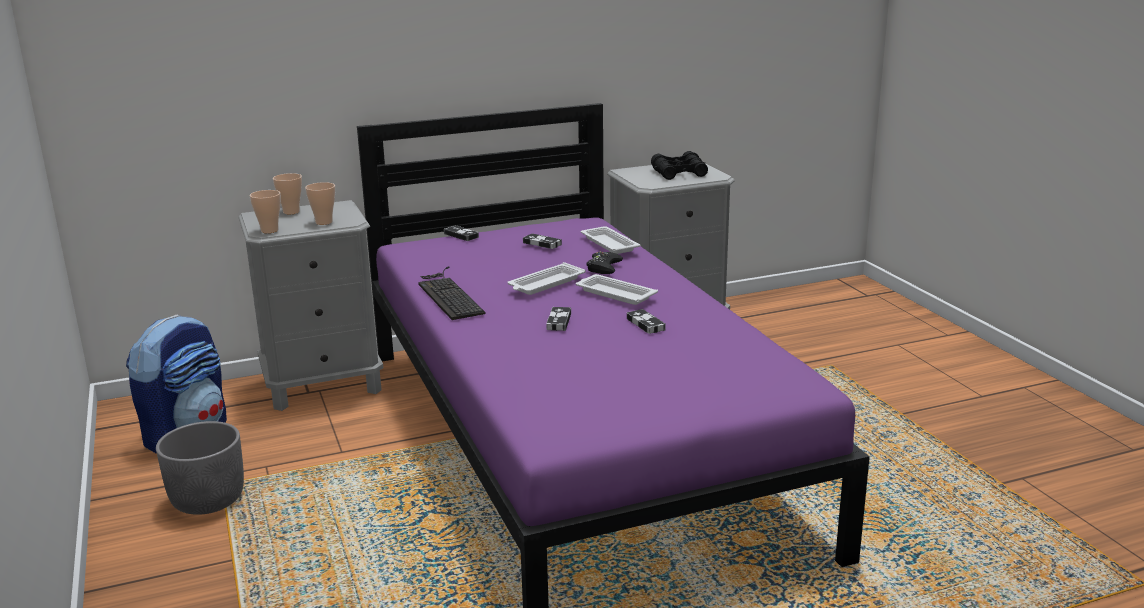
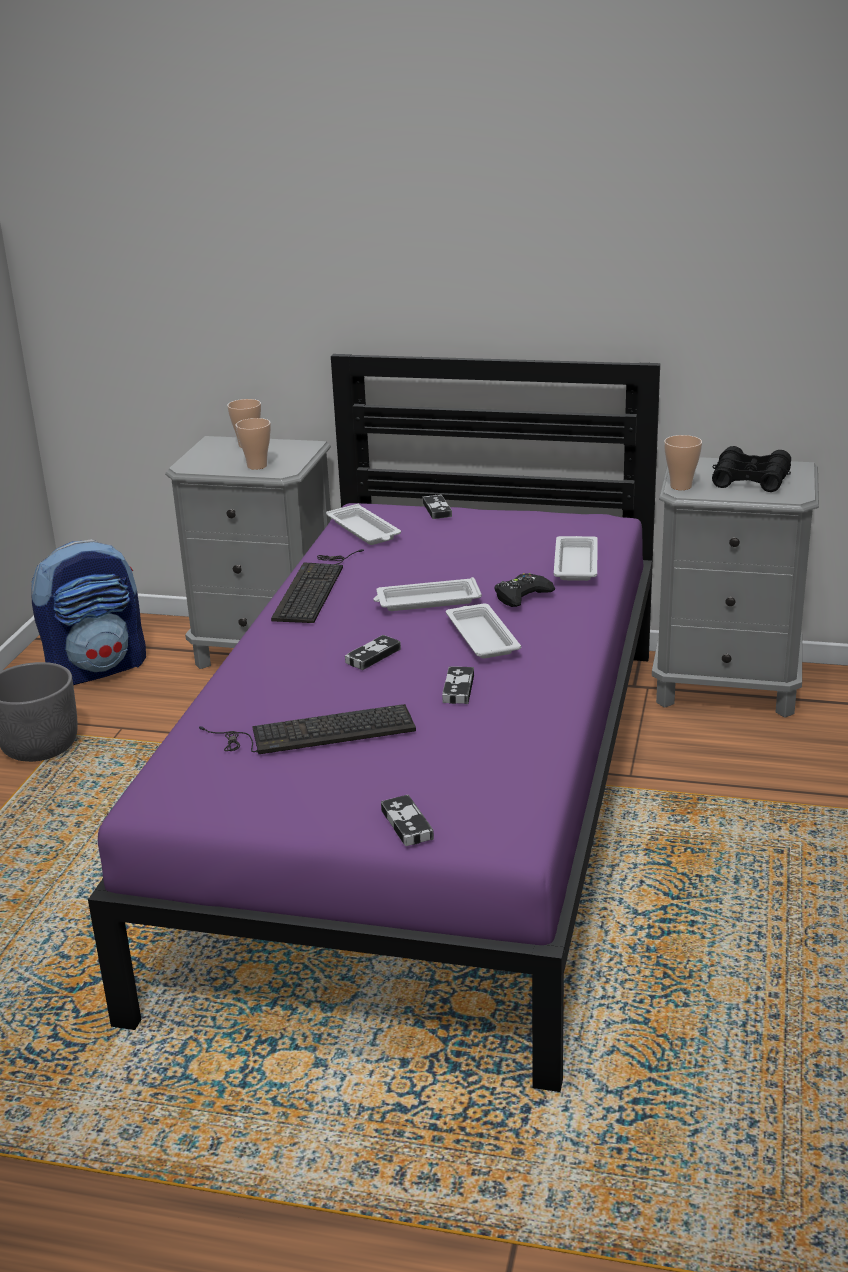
camera: 35 degrees right, 5 degrees up
cup [250,190,281,233] -> cup moved to [664,435,702,490]
game controller [523,233,562,249] -> game controller moved to [381,795,434,846]
none -> keyboard [199,704,416,754]
none -> white tray [326,504,401,545]

